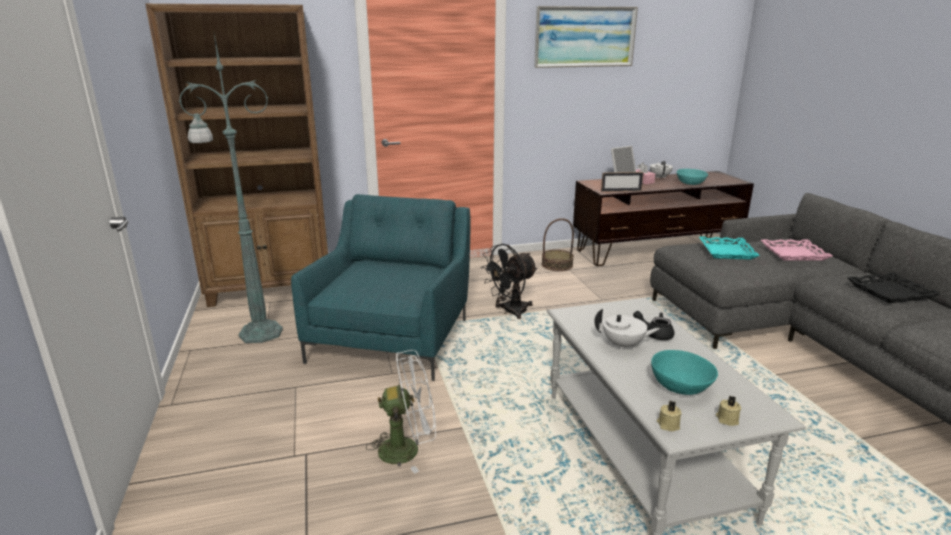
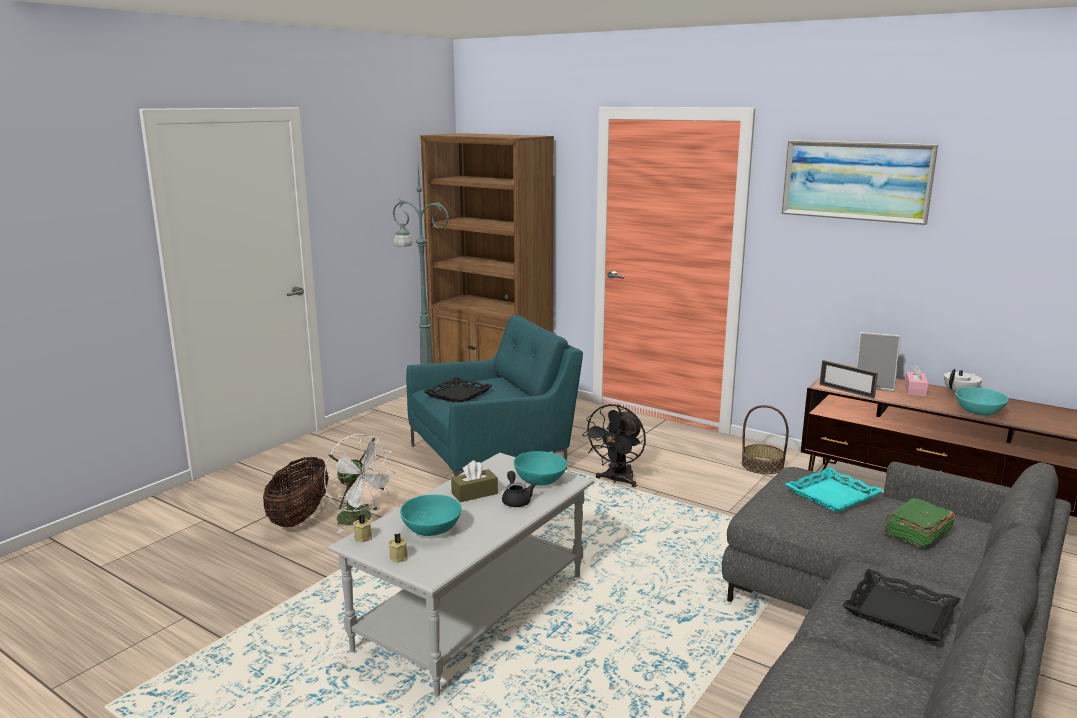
camera: 50 degrees right, 5 degrees down
black fan [480,244,538,319] -> black fan turned 75 degrees counterclockwise [582,404,646,487]
white teapot [594,309,660,351] -> brown tissue box [451,460,498,502]
pink tray [761,240,833,261] -> green book [884,498,955,549]
none -> basket [263,457,329,527]
none -> black tray [423,377,493,403]
none -> turquoise bowl [514,451,568,486]

